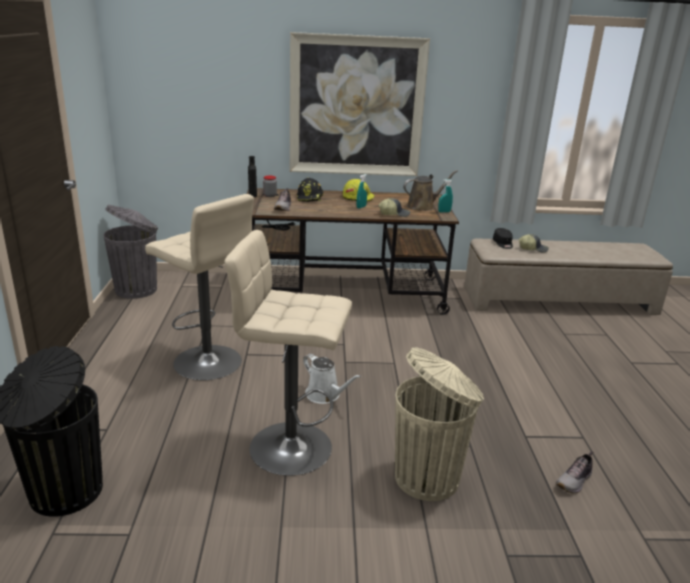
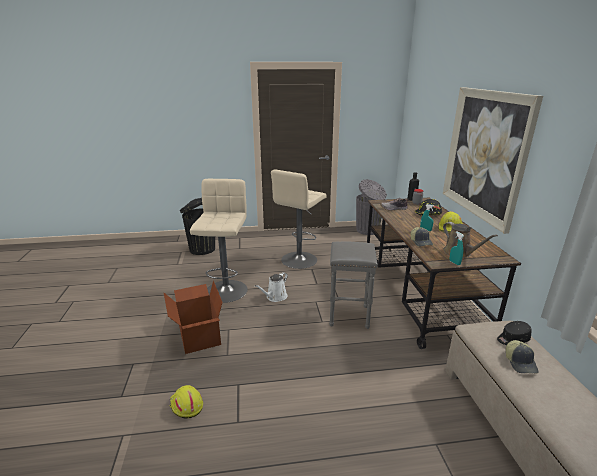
camera: 85 degrees right, 0 degrees up
beige trash can [395,347,484,501] -> cardboard box [164,281,223,354]
shoe [556,451,593,494] -> yellow hard hat [170,385,203,418]
none -> grey stool [329,242,378,329]

